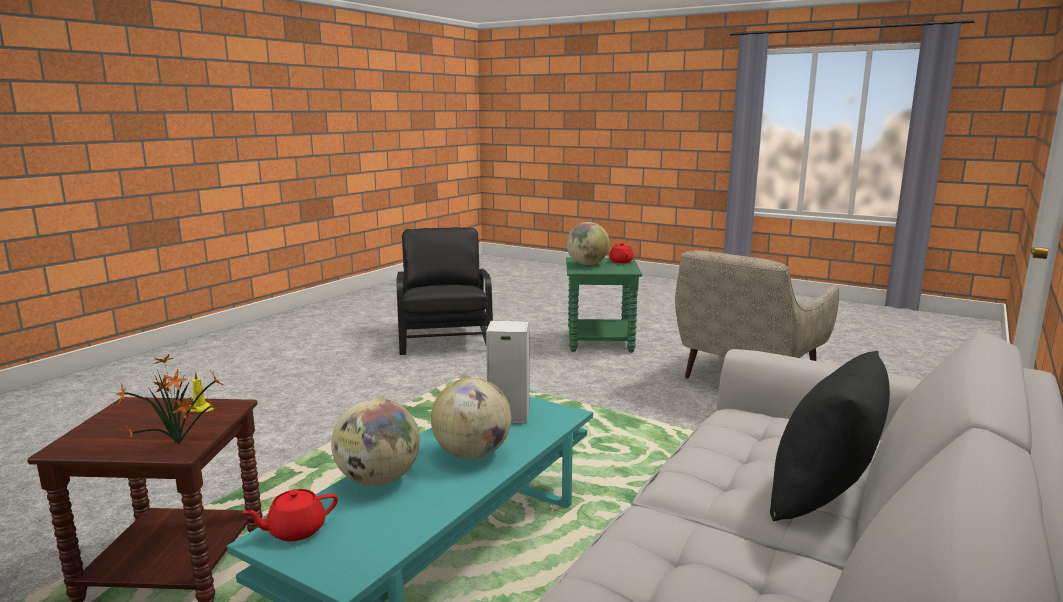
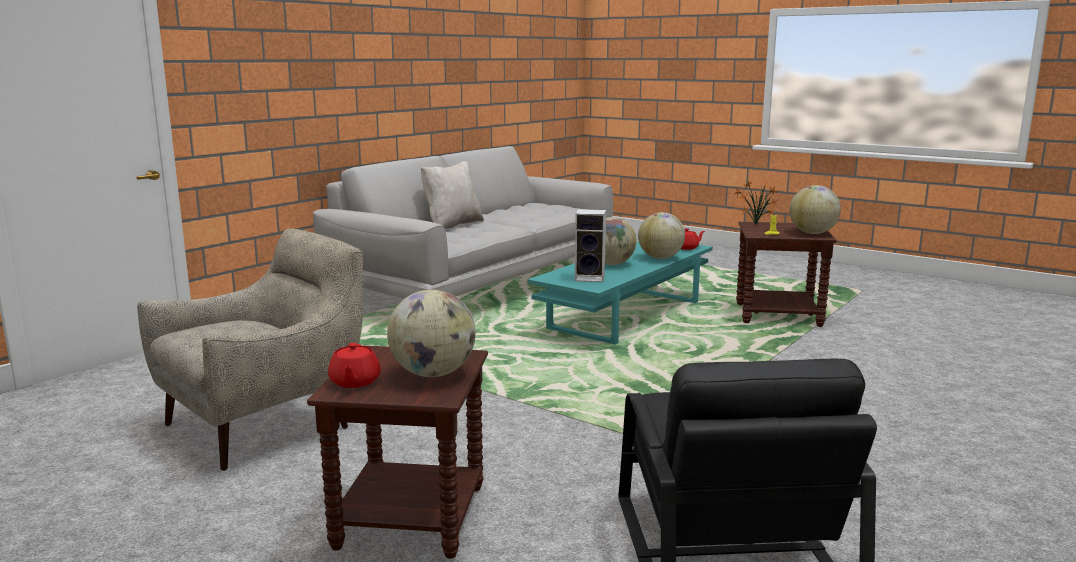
camera: 175 degrees left, 0 degrees up
green side table [566,257,642,353] -> brown side table [307,345,488,559]
black pillow [770,351,890,521] -> beige pillow [420,161,484,229]
none -> globe [789,185,841,234]

